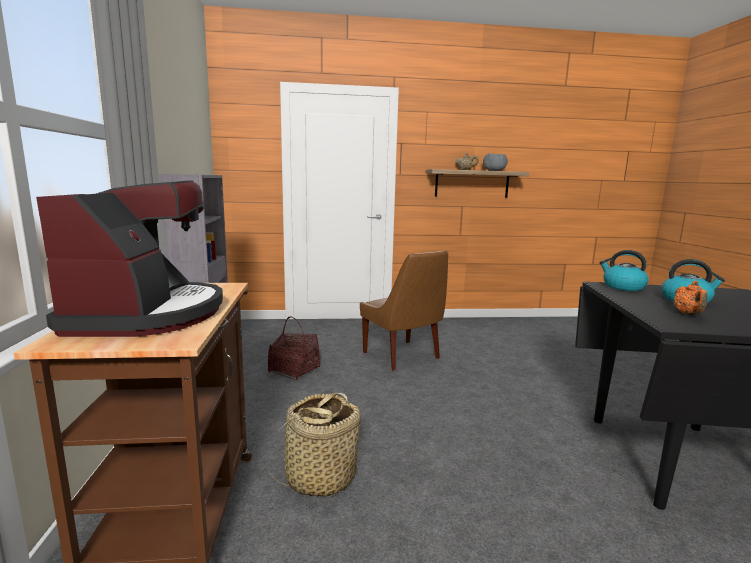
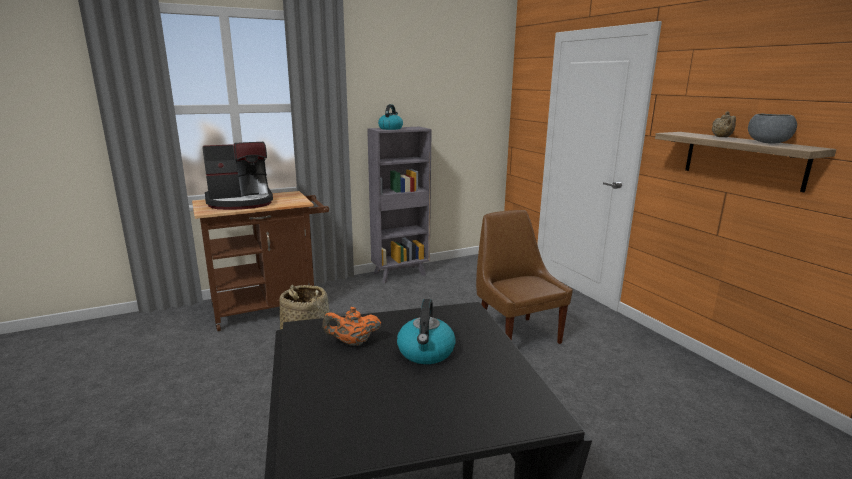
camera: 70 degrees right, 5 degrees up
basket [268,316,320,381] -> none
brown chair [360,251,448,371] -> brown chair turned 120 degrees clockwise [476,210,573,344]
kettle [599,250,649,291] -> kettle moved to [378,104,403,130]

